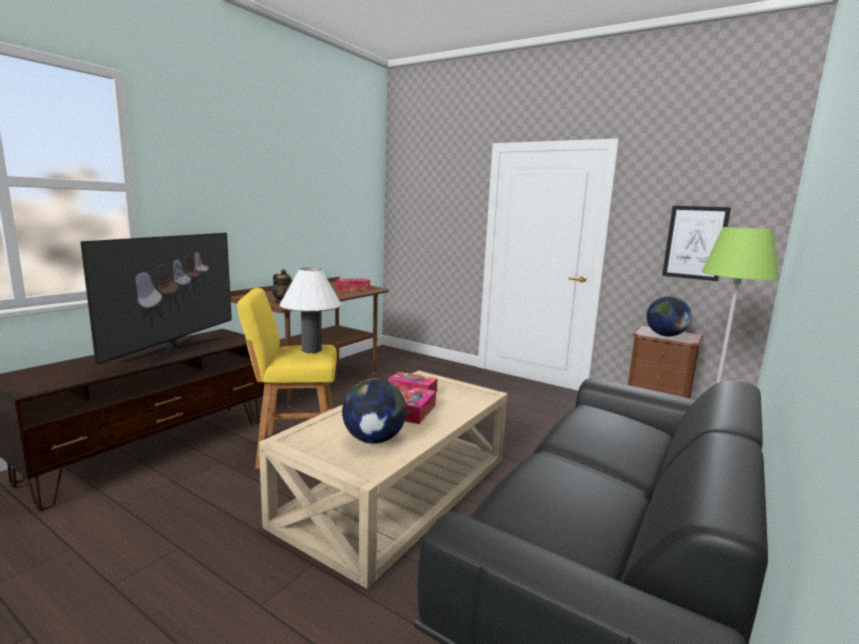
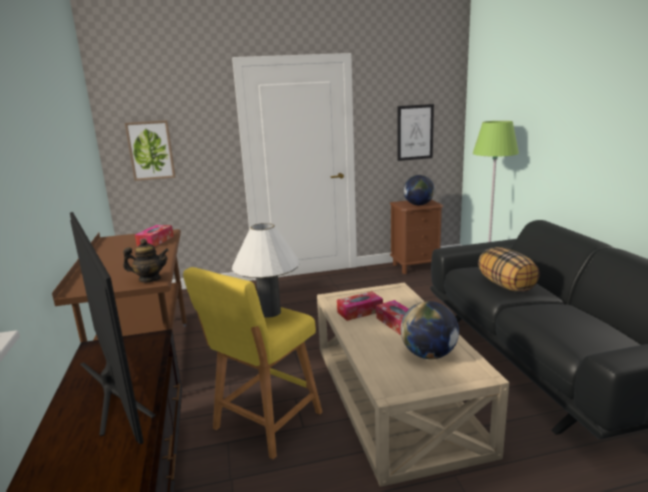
camera: 45 degrees left, 5 degrees up
none -> picture [125,120,176,181]
none -> pillow [478,247,540,292]

